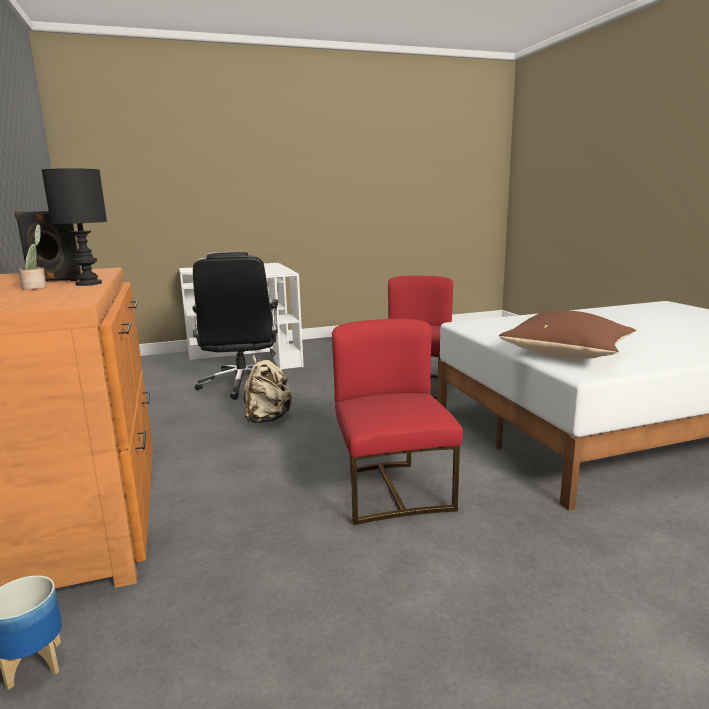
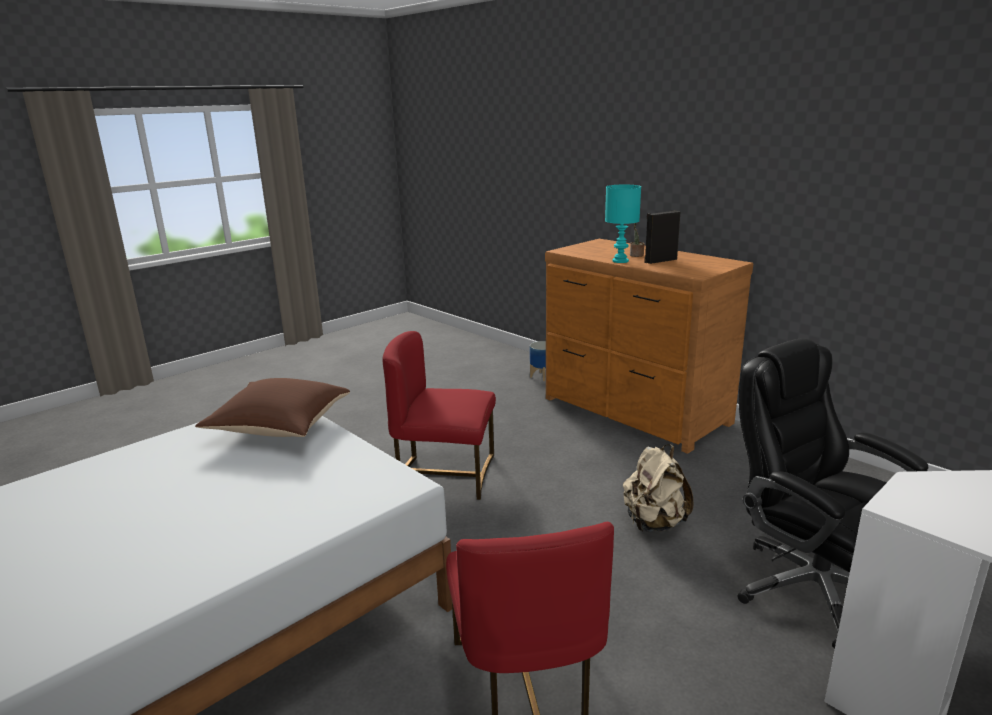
camera: 155 degrees right, 5 degrees up
black table lamp [42,168,107,286] -> turquoise table lamp [605,185,641,263]
red chair [332,319,463,525] -> red chair turned 135 degrees clockwise [382,331,496,500]

